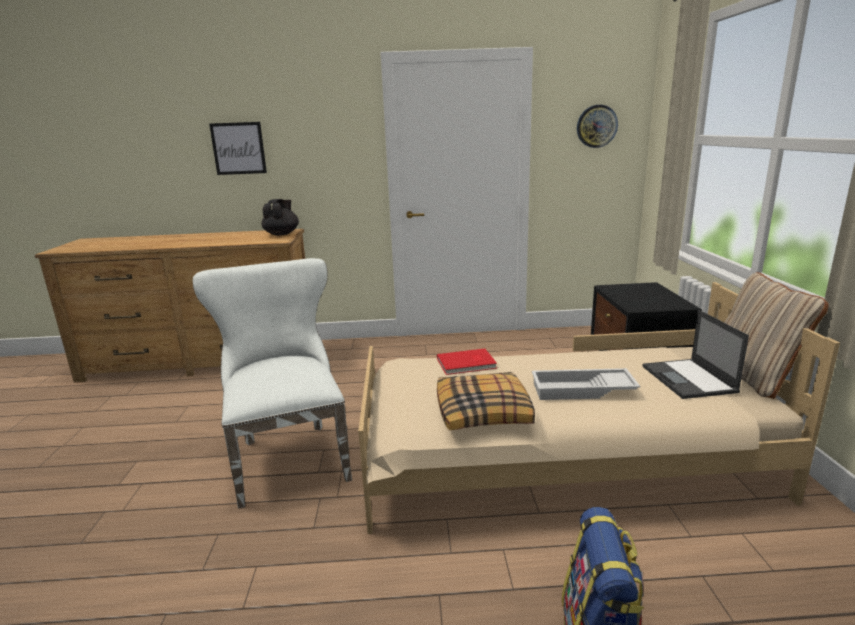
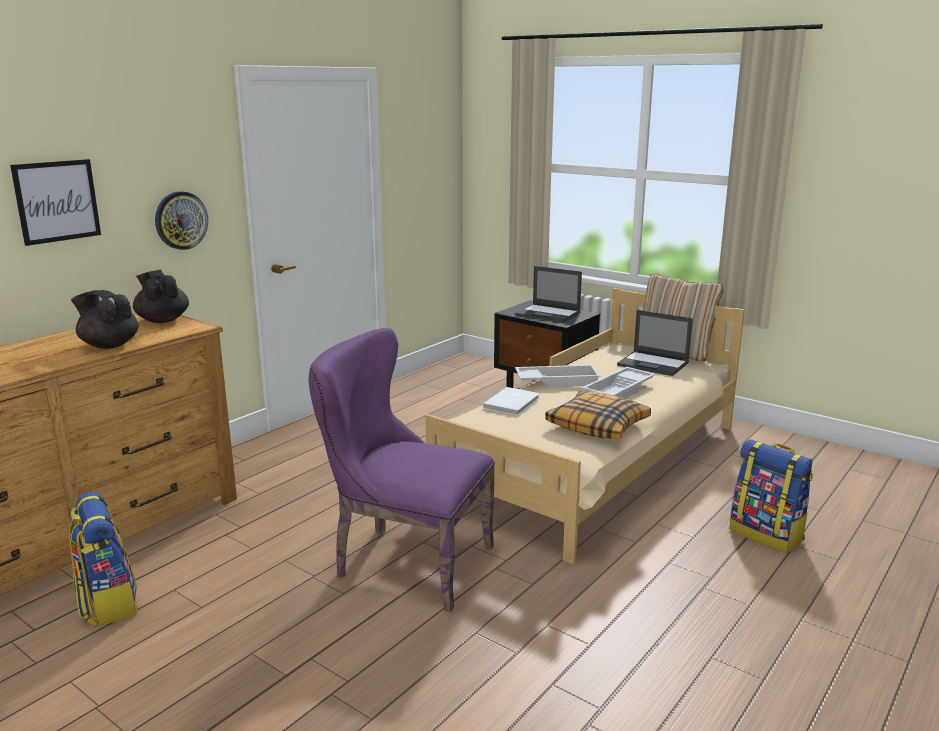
camera: 50 degrees left, 0 degrees up
white chair [192,258,352,509] -> purple chair [309,328,495,612]
red book [437,349,497,375] -> white book [483,387,540,416]
wall clock [577,105,618,148] -> wall clock moved to [155,191,208,250]
none -> backpack [69,492,137,627]
none -> black teapot [71,290,139,349]
none -> laptop [515,266,582,323]
none -> white tray [515,365,600,387]

